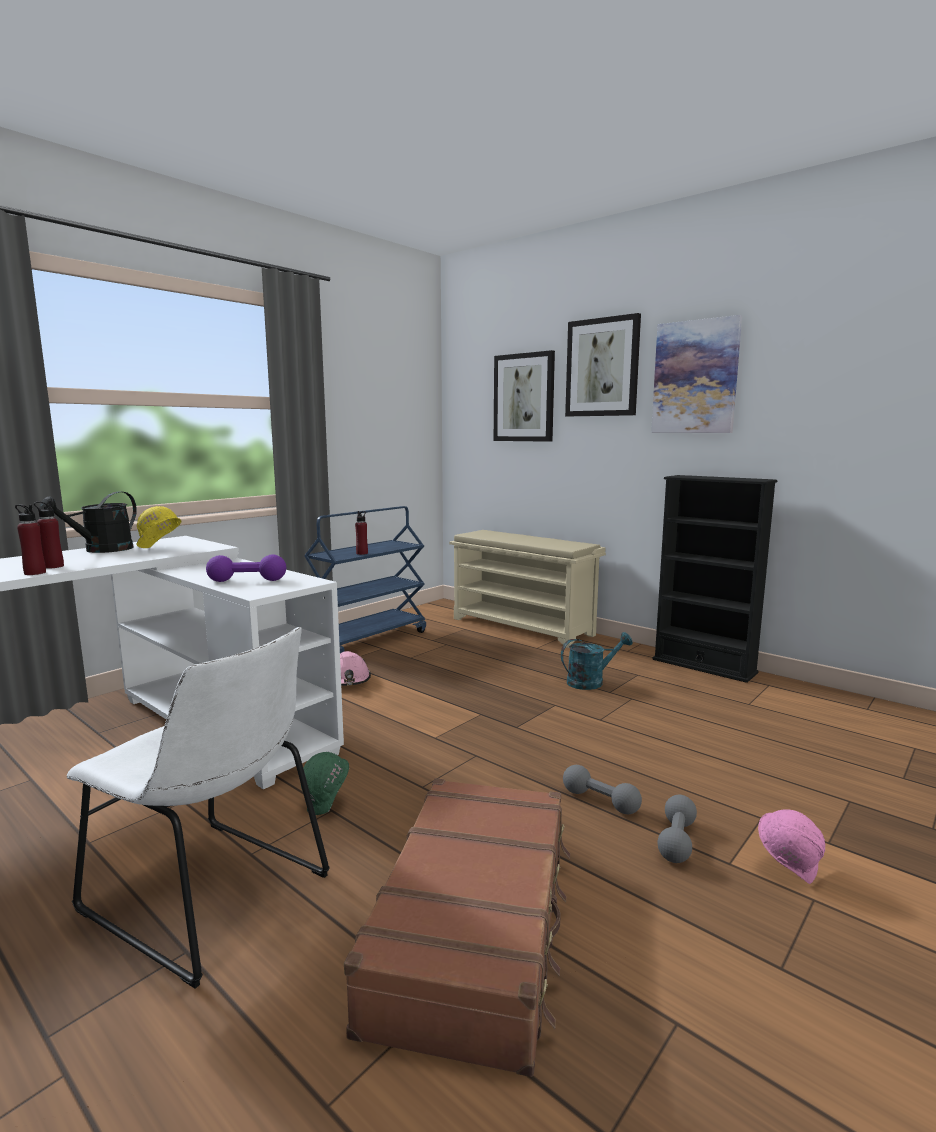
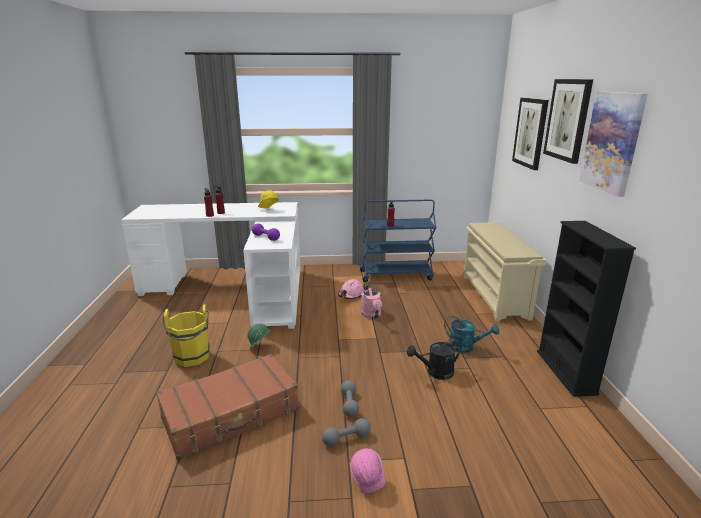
camera: 45 degrees right, 10 degrees up
black watering can [39,491,137,553] -> black watering can moved to [407,339,461,380]
white chair [67,627,330,989] -> yellow bucket [163,305,209,367]
none -> pink watering can [361,284,382,319]

